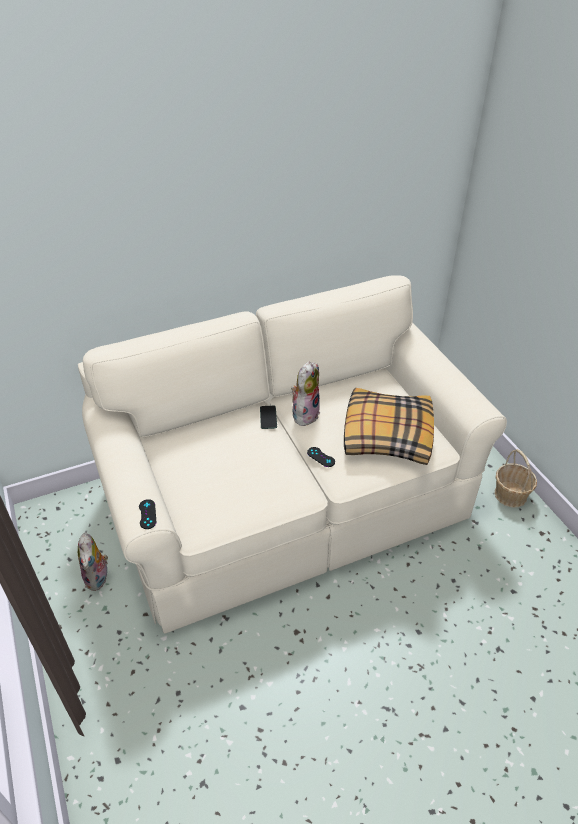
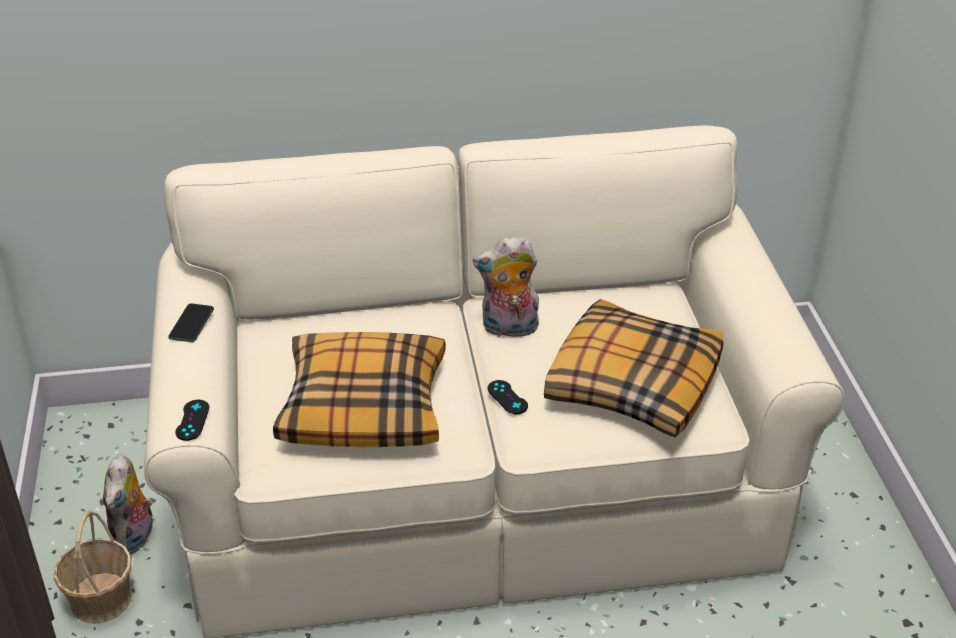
camera: 15 degrees right, 5 degrees down
phone [260,406,277,429] -> phone moved to [168,303,214,342]
plush toy [291,362,320,426] -> plush toy turned 135 degrees counterclockwise [473,236,539,337]
basket [494,449,537,508] -> basket moved to [54,511,132,624]
none -> pillow [273,332,446,447]

